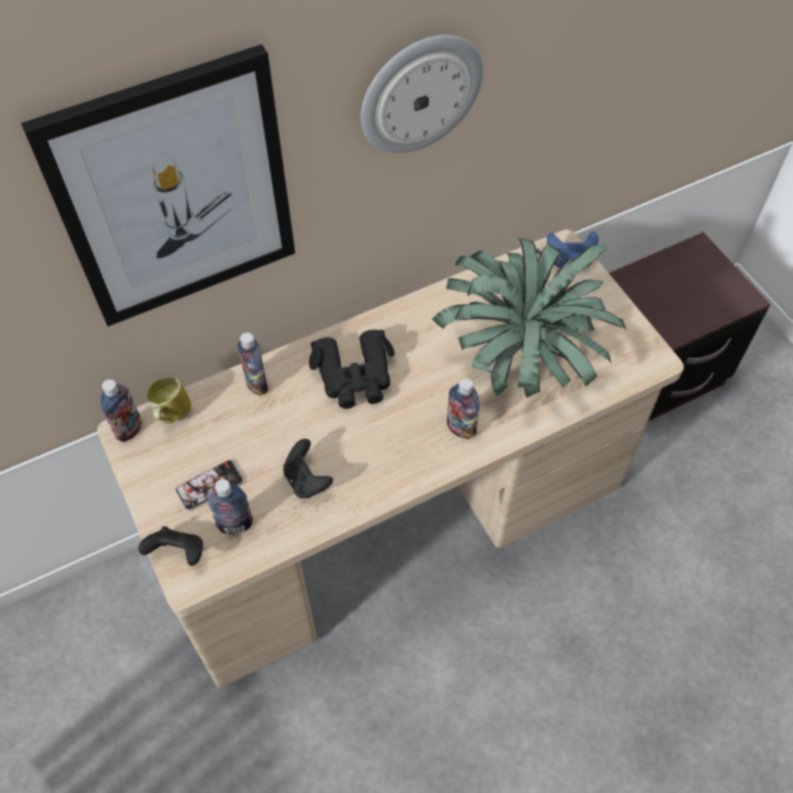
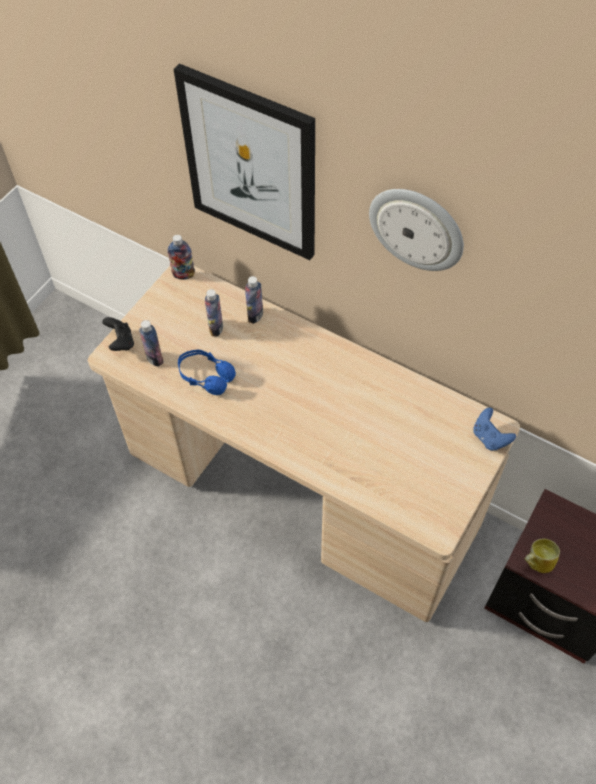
camera: 60 degrees right, 0 degrees up
mug [146,376,191,423] -> mug moved to [524,539,560,573]
phone [175,460,243,511] -> none
black game controller [283,439,333,499] -> blue headphones [178,350,236,395]
black binoculars [309,330,395,409] -> none
potted plant [432,237,627,397] -> none
bottle [447,378,480,439] -> bottle moved to [205,289,223,337]

